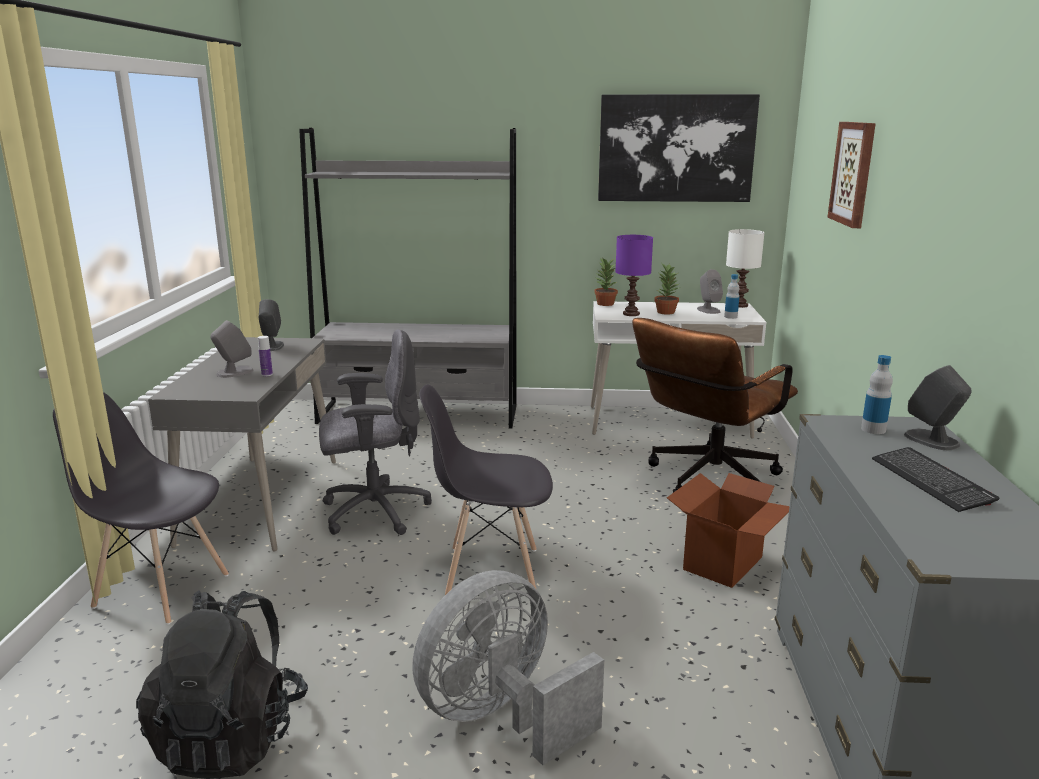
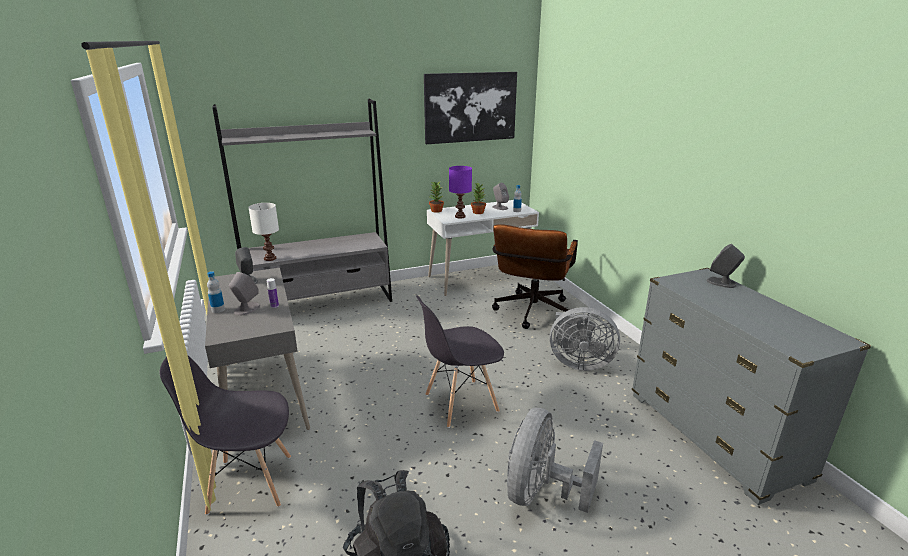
camera: 25 degrees left, 5 degrees up
grey office chair [319,329,432,535] -> none
cardboard box [667,473,790,588] -> grey fan [550,307,620,371]
white table lamp [726,229,765,308] -> white table lamp moved to [248,203,279,261]
picture [827,122,876,228] -> none
bottle [861,355,893,434] -> bottle moved to [207,271,225,313]
keyboard [872,447,999,512] -> none

